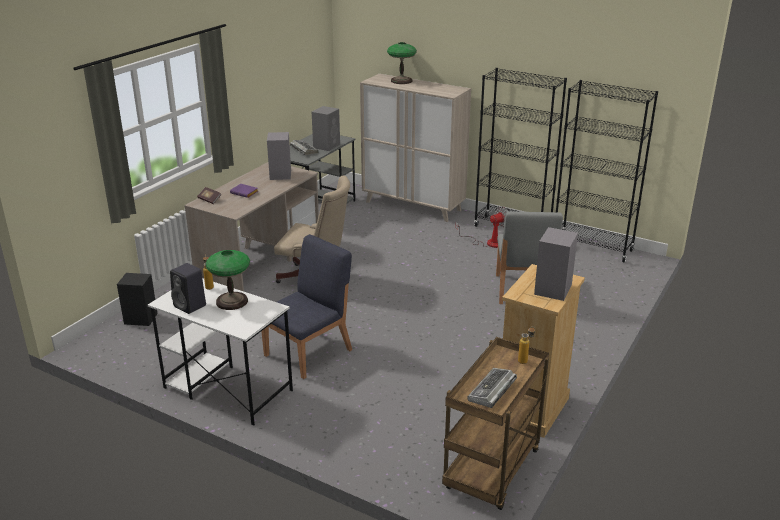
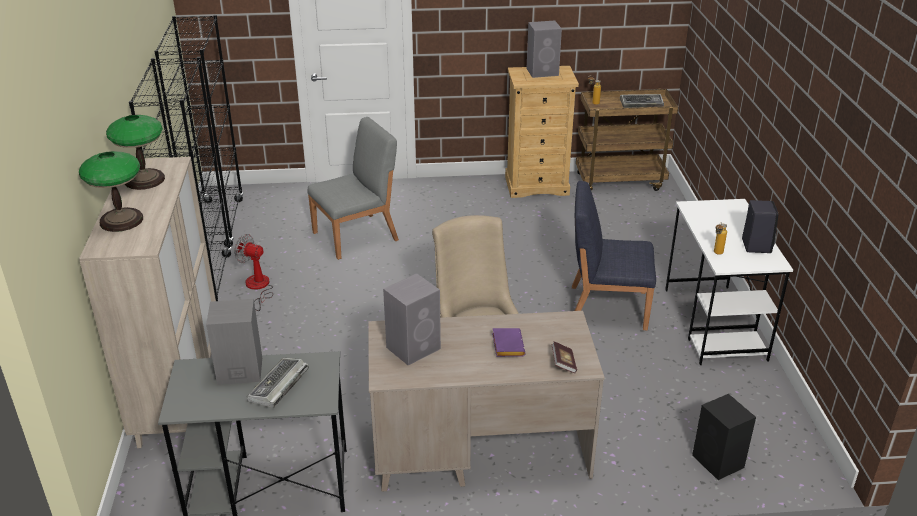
camera: 125 degrees left, 5 degrees up
table lamp [206,250,250,310] -> table lamp moved to [106,115,165,190]

